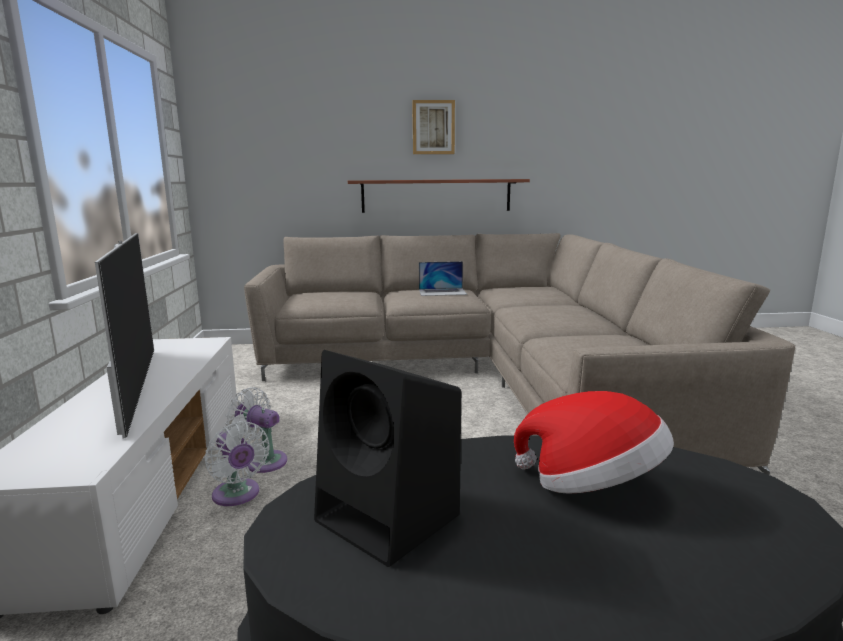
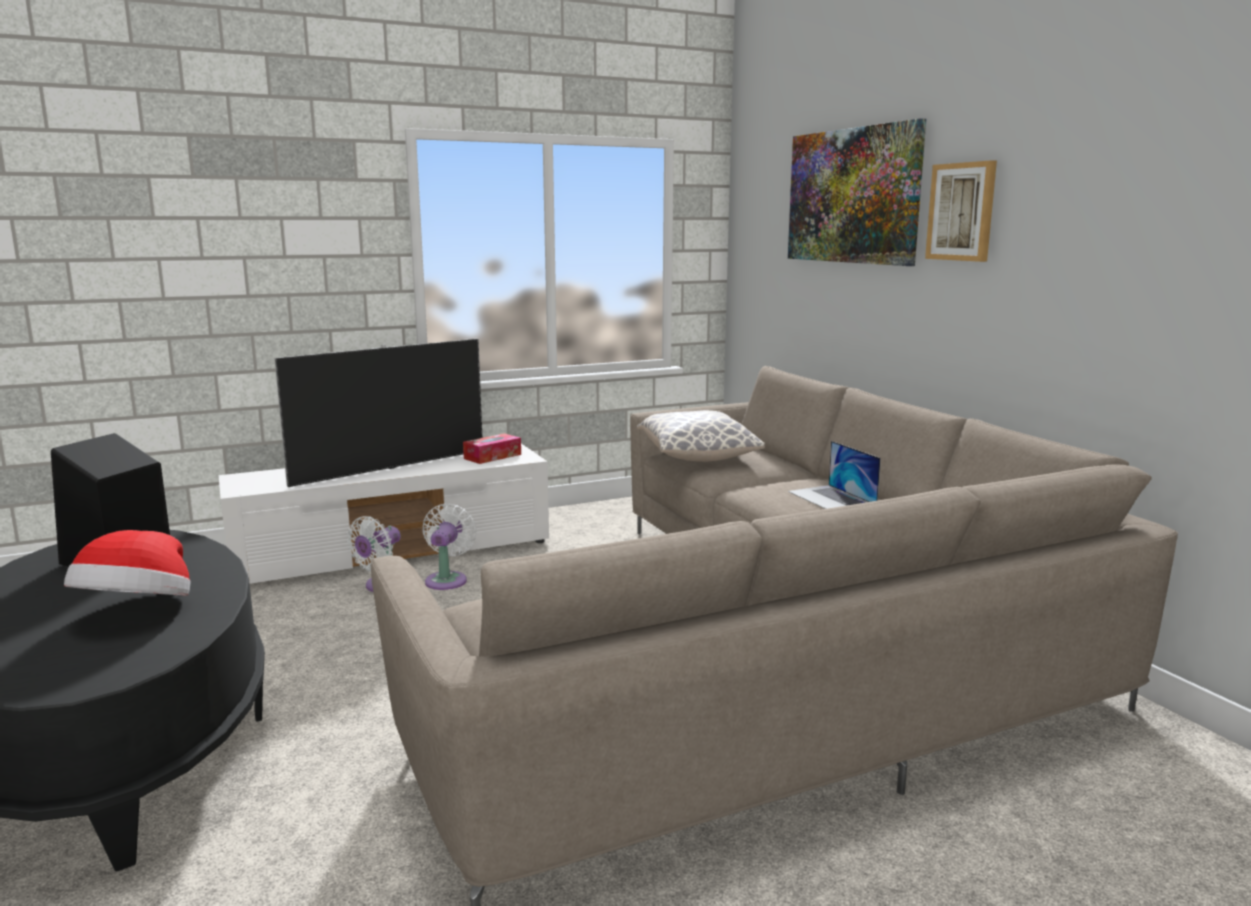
camera: 70 degrees right, 0 degrees up
shelf [348,179,530,213] -> none
none -> tissue box [463,433,521,464]
none -> pillow [637,410,765,462]
none -> picture [788,118,926,266]

